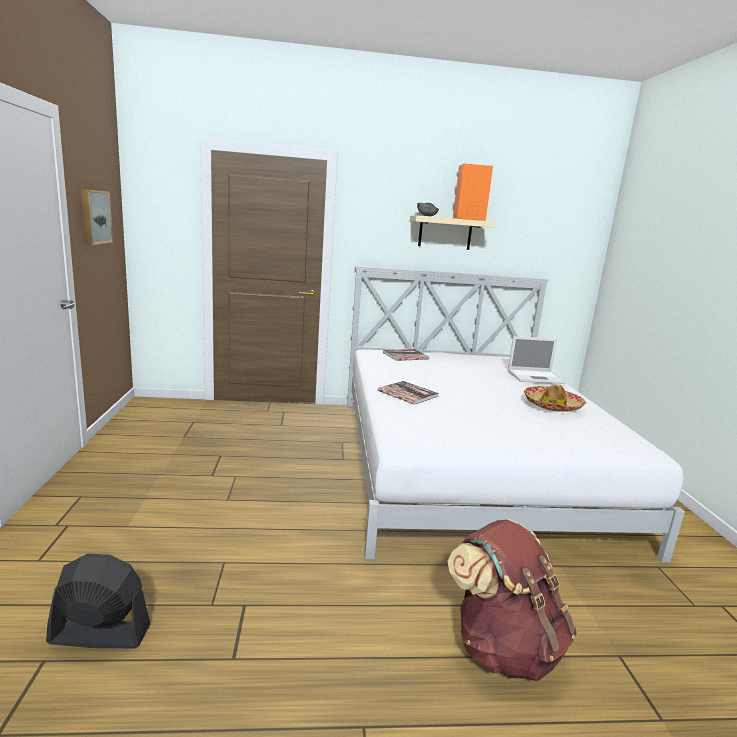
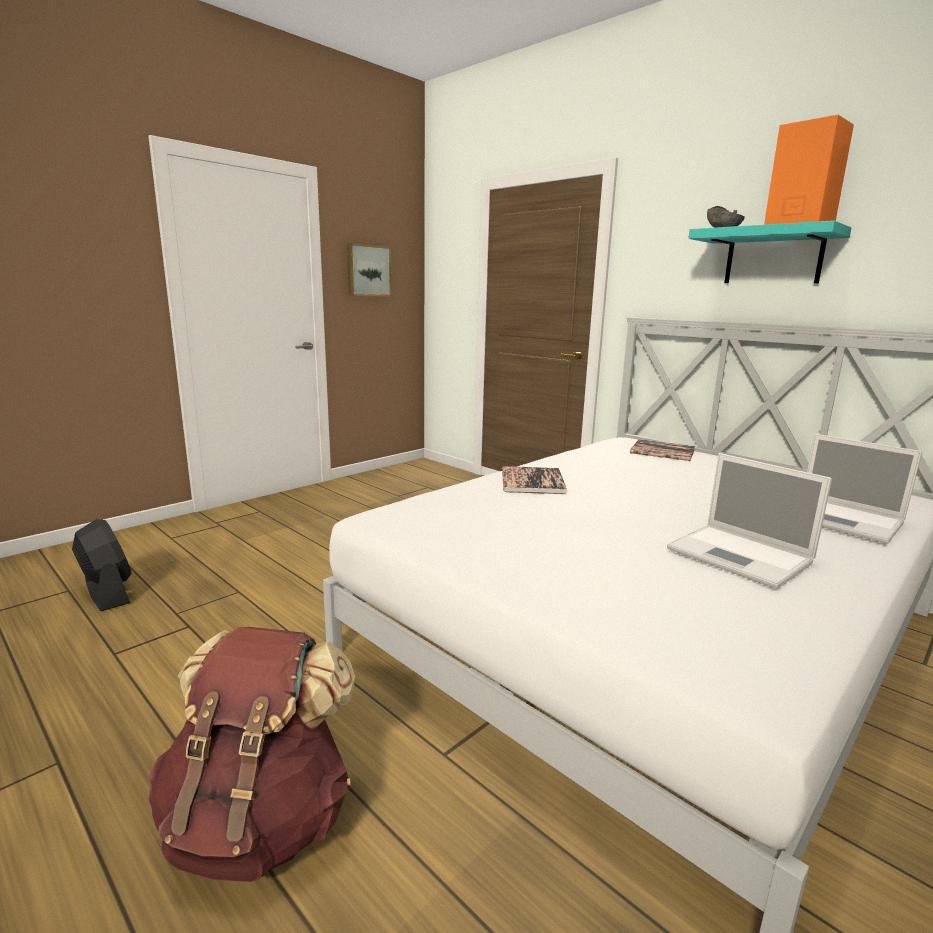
camera: 50 degrees right, 0 degrees up
beige shelf [410,215,494,250] -> turquoise shelf [688,220,851,283]
hat [524,383,586,412] -> laptop [667,453,832,589]

